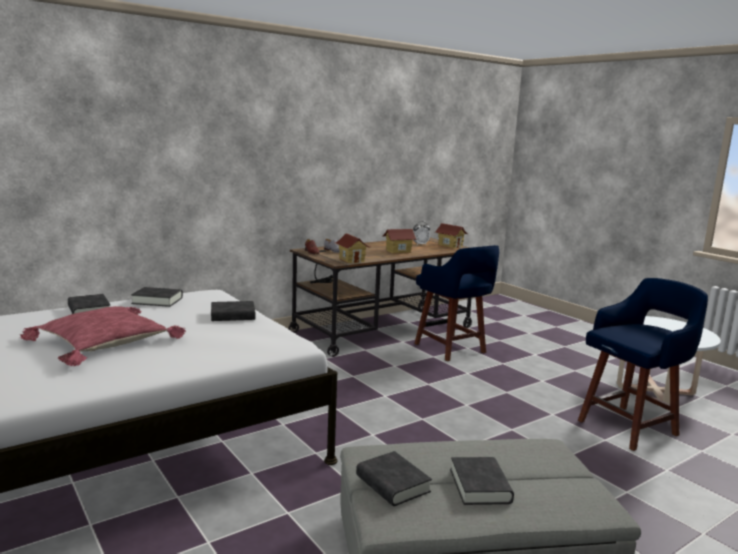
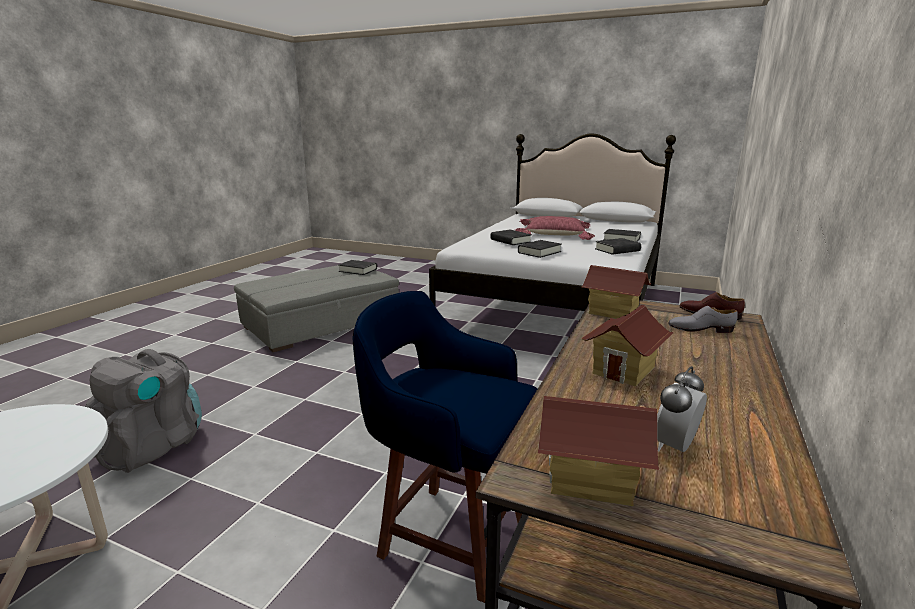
camera: 150 degrees right, 5 degrees up
black book [450,457,514,505] -> black book moved to [490,230,531,245]
blue stool [578,278,708,451] -> grey backpack [84,349,202,473]

